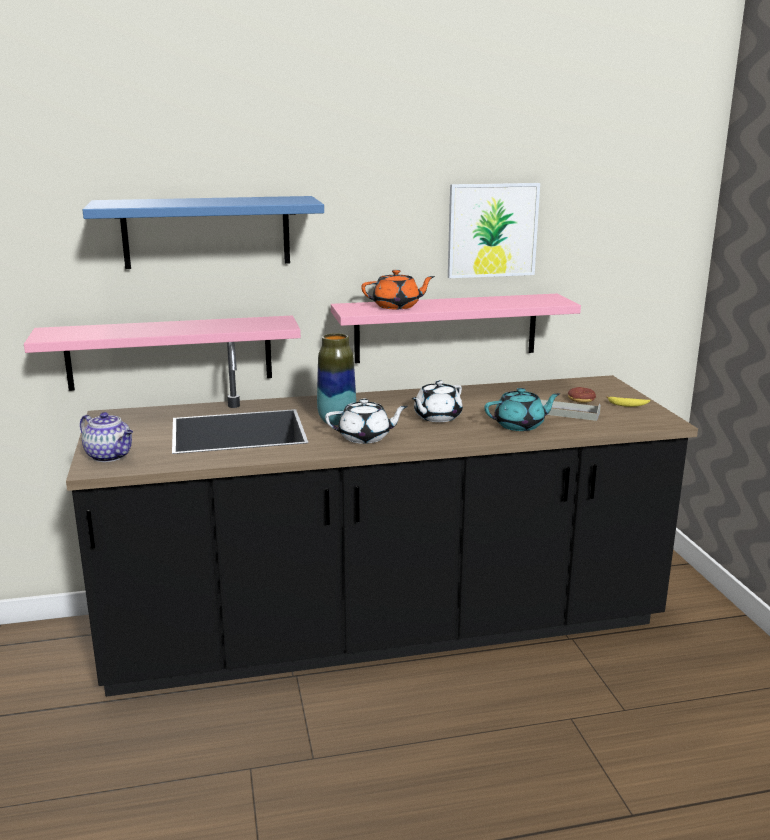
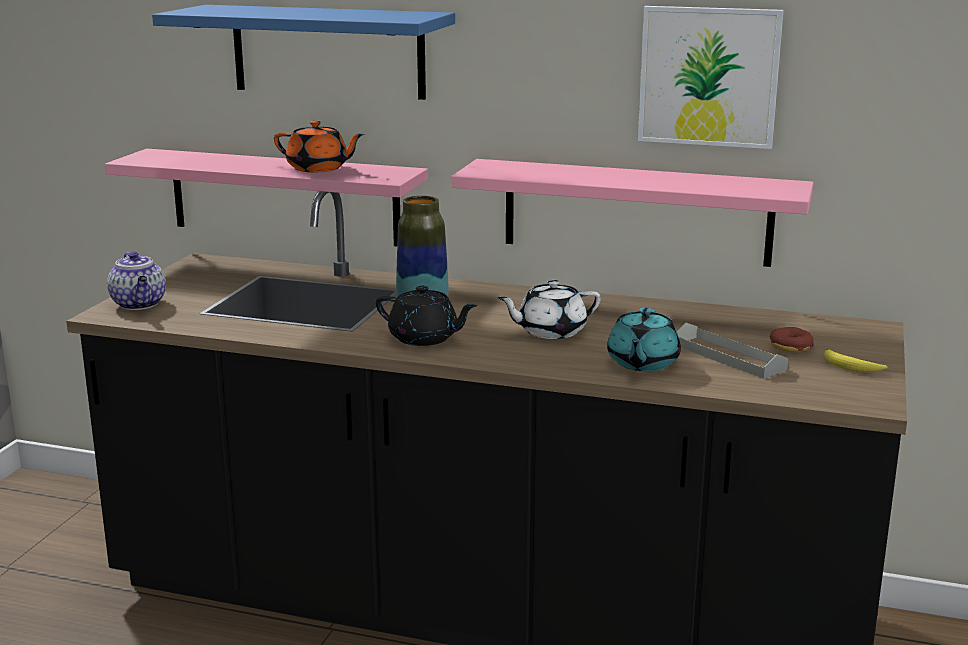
camera: 30 degrees right, 0 degrees up
white teapot [325,399,408,444] -> black teapot [376,286,477,346]
orange teapot [361,270,435,309] -> orange teapot moved to [274,120,364,172]
turquoise teapot [484,388,560,431] -> turquoise teapot turned 90 degrees clockwise [607,307,681,371]

